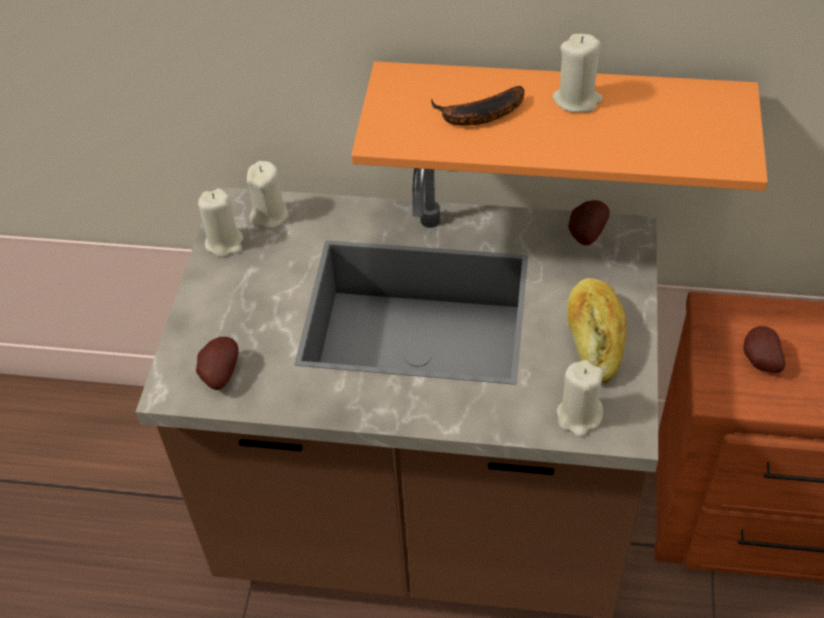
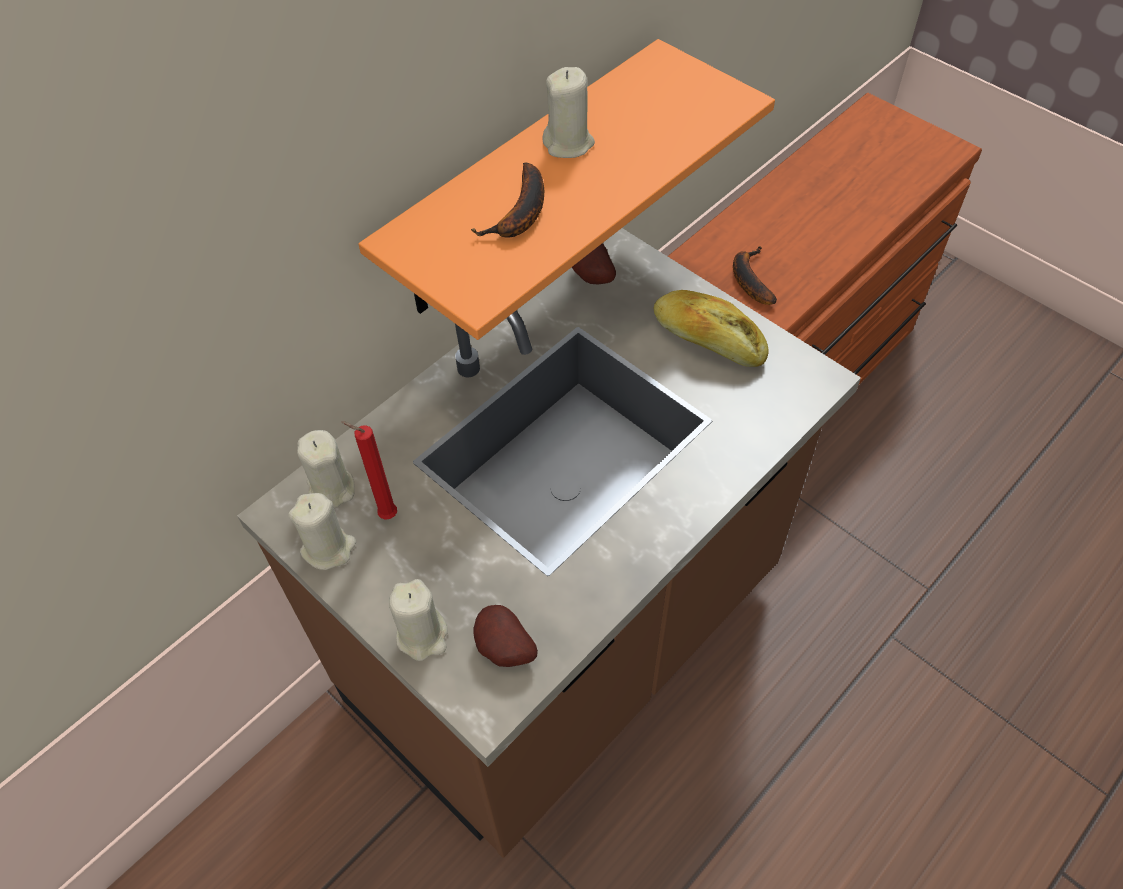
camera: 55 degrees left, 5 degrees up
beige candle [557,360,603,437] -> beige candle moved to [389,579,448,661]
potato [743,326,785,373] -> banana [733,246,777,305]
none -> red candle [341,421,397,520]

